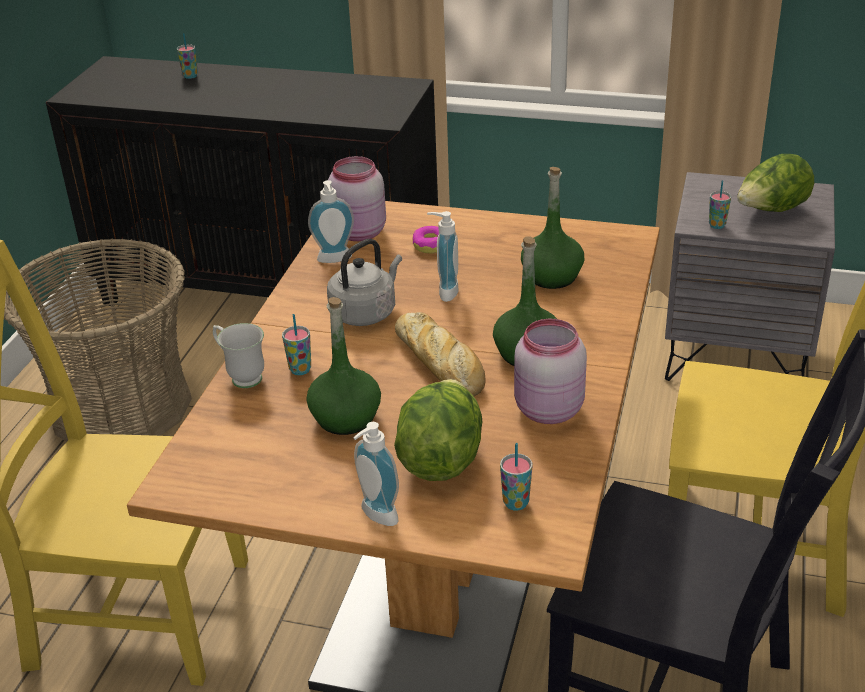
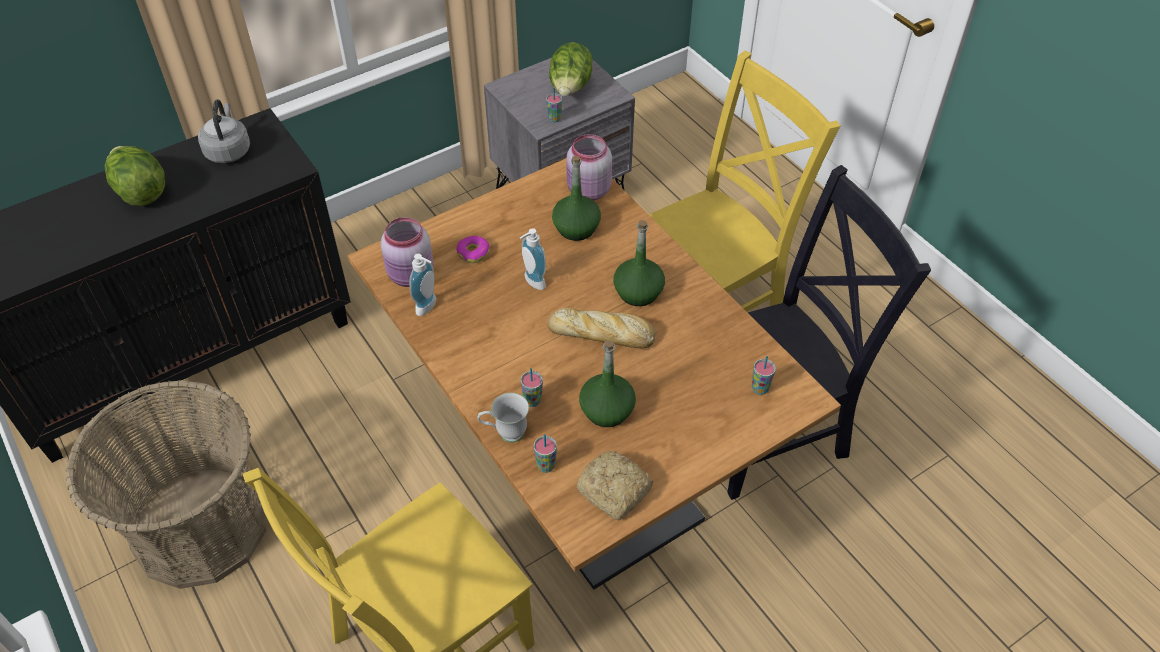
camera: 50 degrees left, 15 degrees up
cup [177,33,198,79] -> cup moved to [534,434,557,473]
grey kettle [327,239,402,326] -> grey kettle moved to [198,100,250,163]
soap dispenser [353,422,399,526] -> none
lettuce [394,379,483,481] -> lettuce moved to [105,146,165,206]
pink jar [514,319,587,424] -> pink jar moved to [566,134,612,201]
none -> bread [577,451,653,521]

